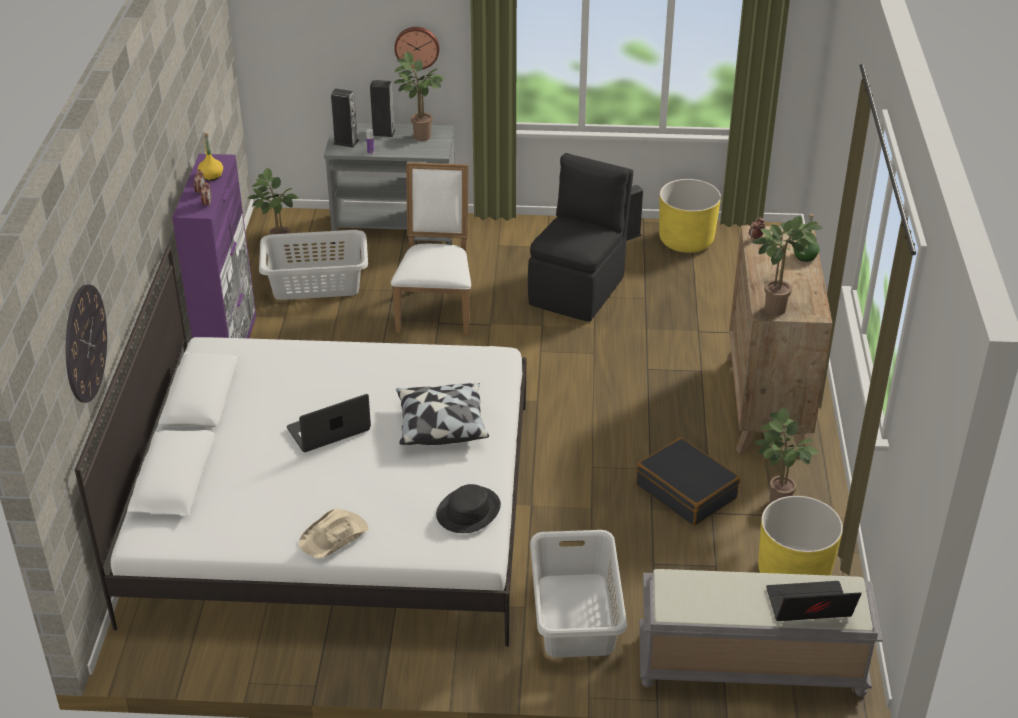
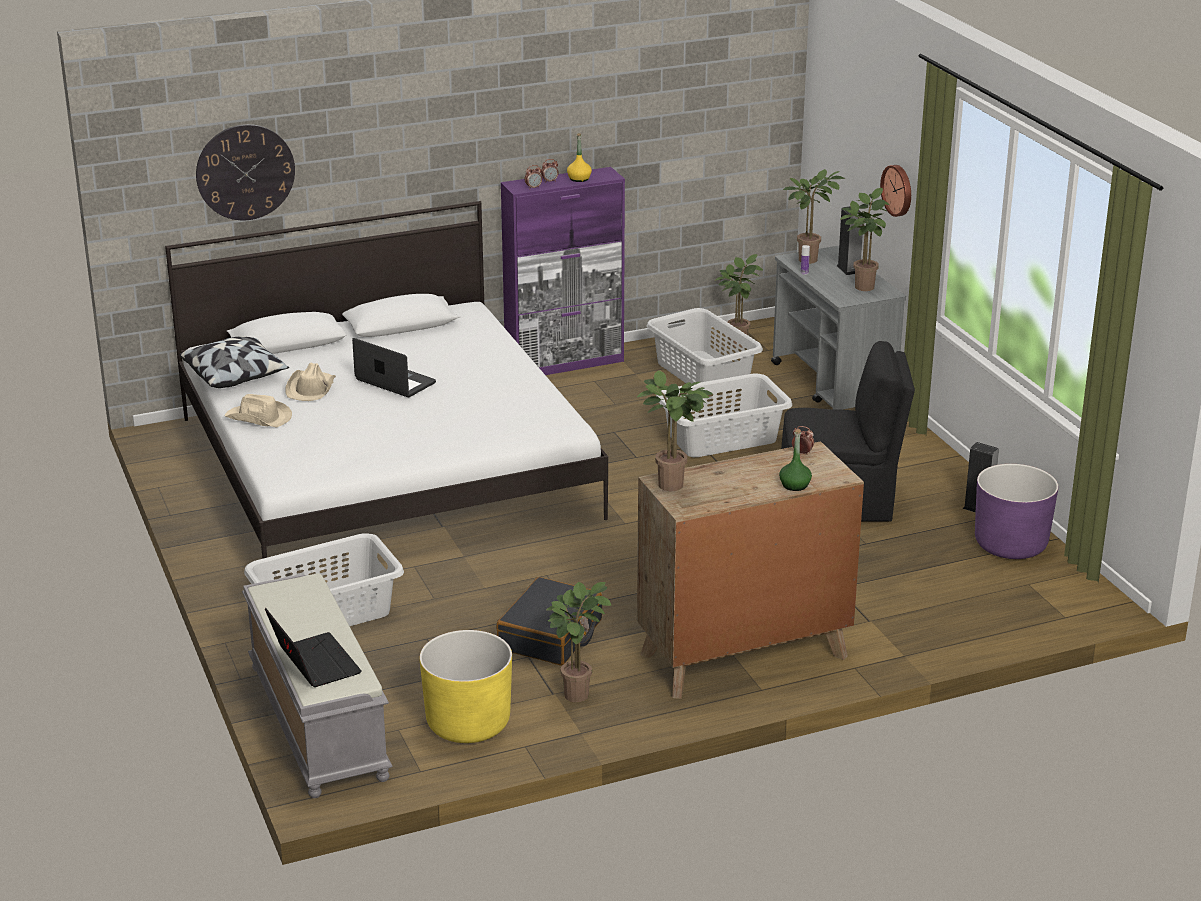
camera: 65 degrees right, 10 degrees down
speaker [331,88,359,148] -> potted plant [783,169,845,264]
white chair [391,162,471,336] -> grey laundry basket [656,374,792,457]
pillow [396,383,489,445] -> pillow moved to [179,336,289,388]
black hat [436,484,501,533] -> none
yellow planter [659,179,721,253] -> purple planter [975,464,1058,559]
none -> beige hat [285,363,336,401]

